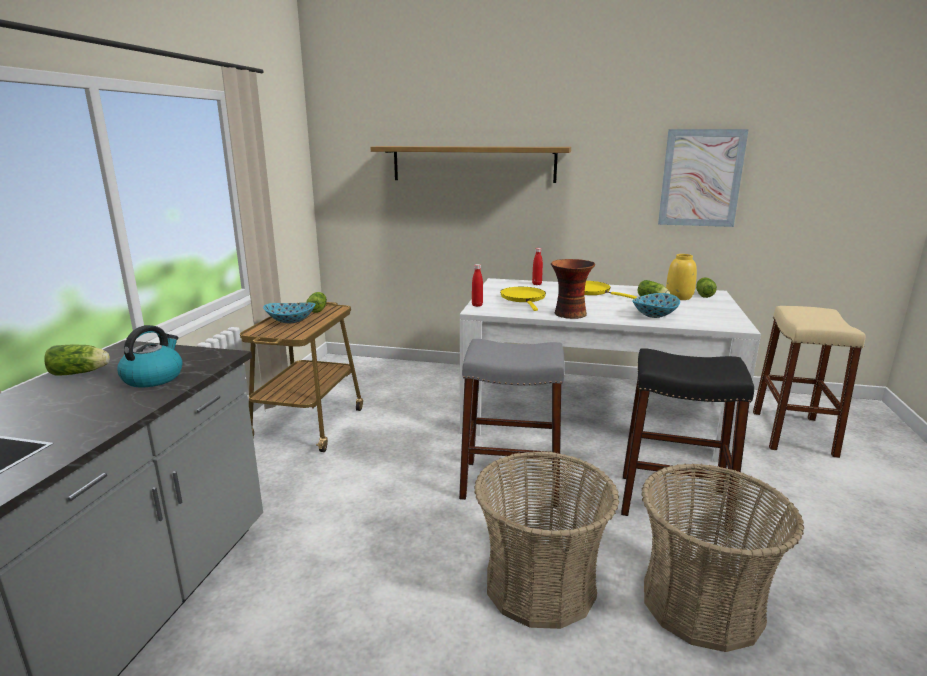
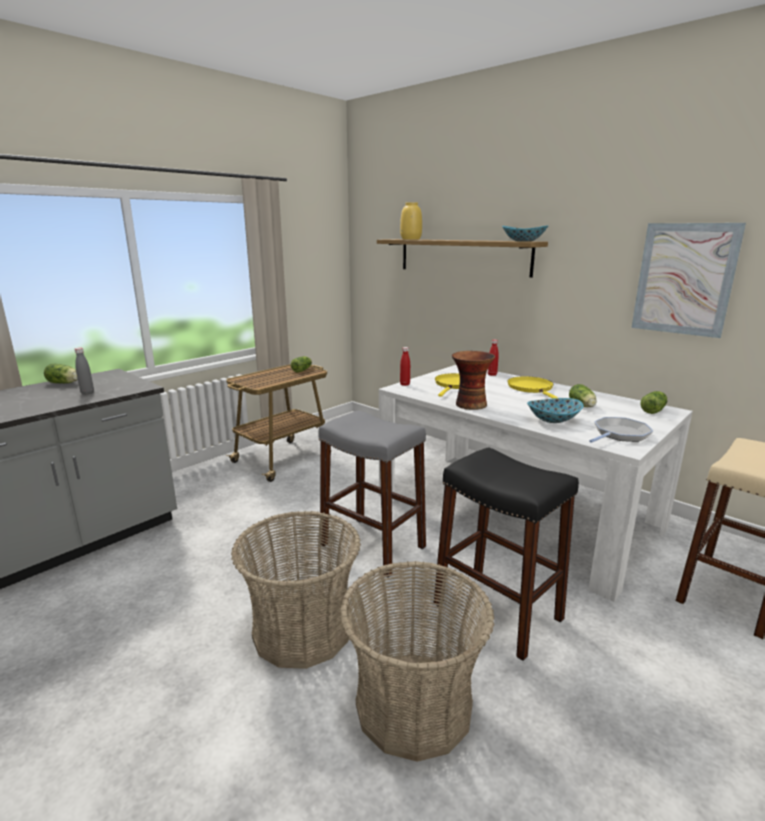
camera: 30 degrees right, 0 degrees up
kettle [117,325,182,387] -> grey bottle [75,348,94,395]
bowl [263,303,316,323] -> bowl moved to [502,226,548,241]
yellow vase [666,254,697,300] -> yellow vase moved to [400,202,422,240]
none -> frying pan [589,417,653,443]

